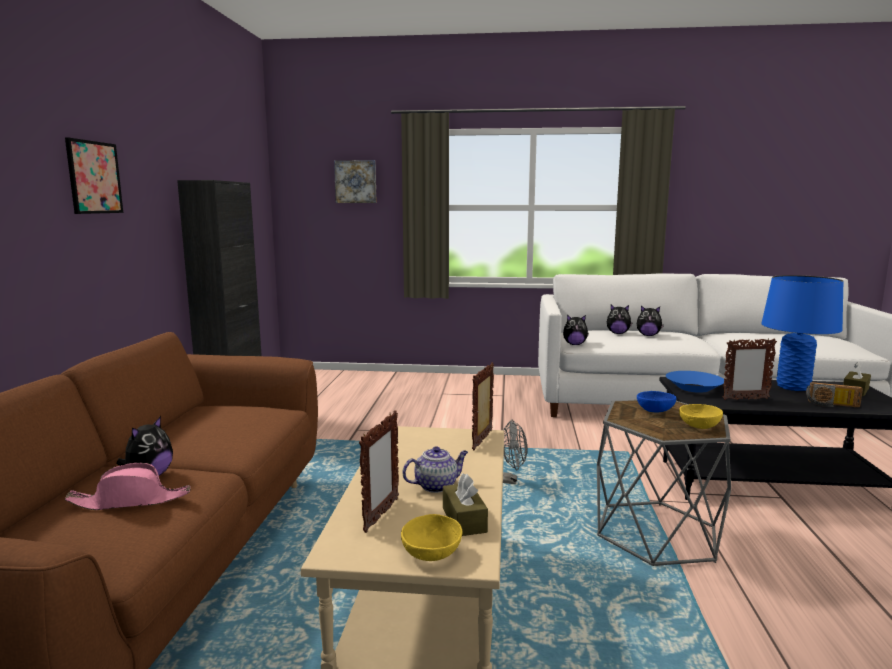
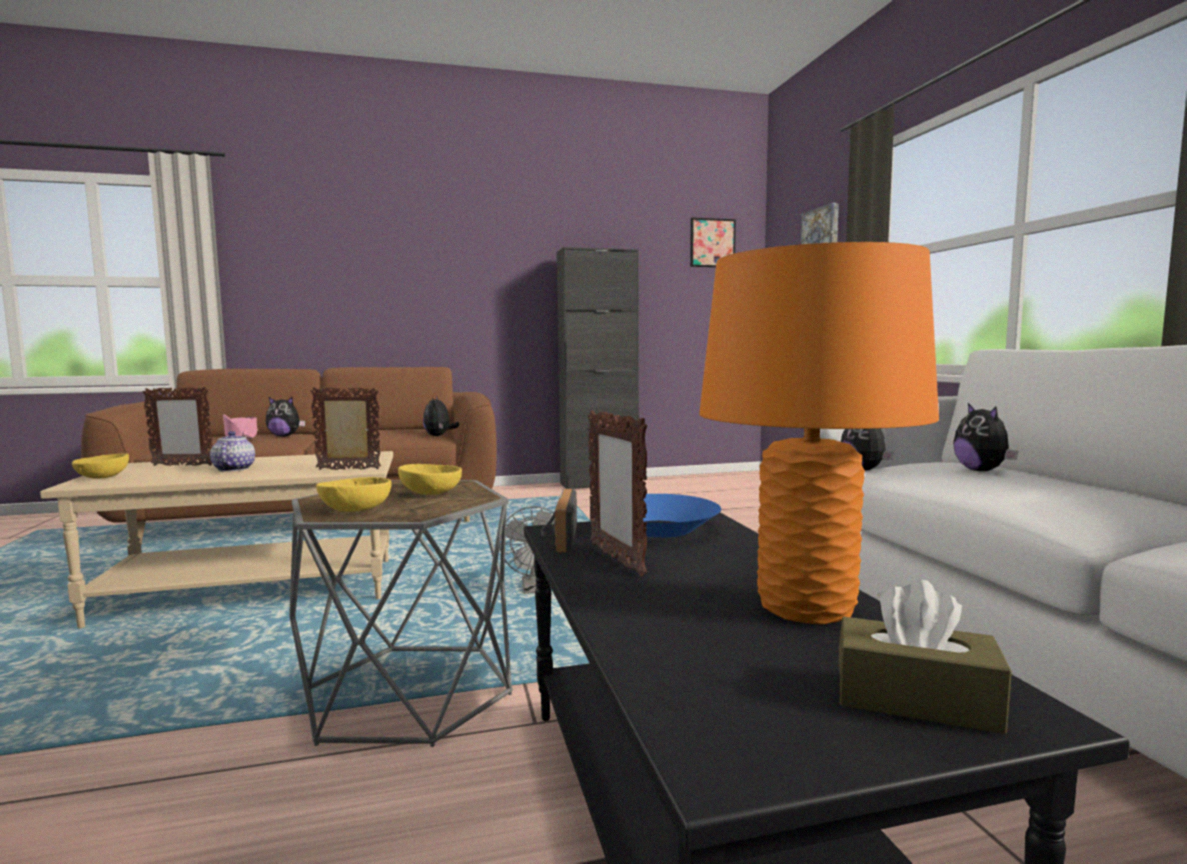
camera: 70 degrees right, 5 degrees down
picture [65,137,123,214] -> picture moved to [690,217,736,267]
teapot [402,446,468,493] -> teapot turned 150 degrees counterclockwise [210,431,255,472]
brown tissue box [443,473,488,536] -> none
plush toy [637,306,664,336] -> plush toy moved to [423,398,459,436]
blue bowl [637,391,676,412] -> yellow bowl [398,464,462,495]
blue table lamp [761,275,843,391] -> orange table lamp [699,242,939,624]
radio [806,382,863,408] -> radio moved to [541,489,577,553]

